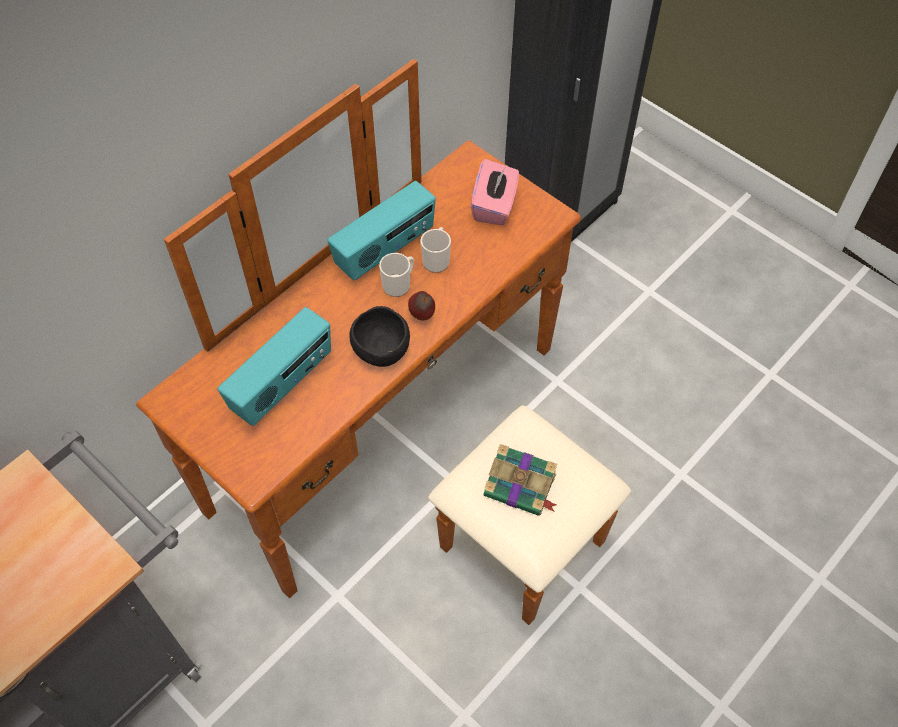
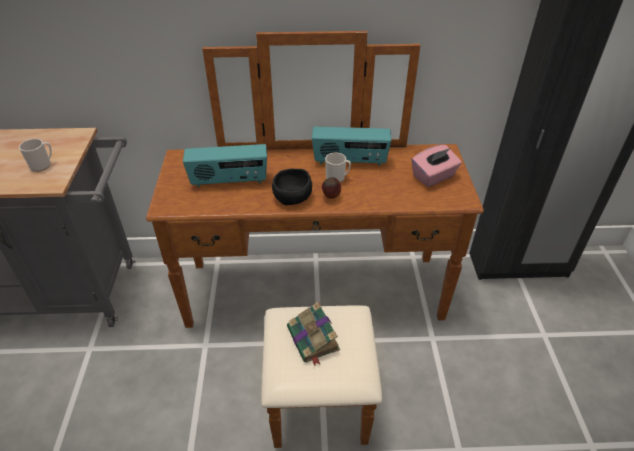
camera: 45 degrees right, 15 degrees down
mug [421,227,451,273] -> mug moved to [19,139,52,172]

